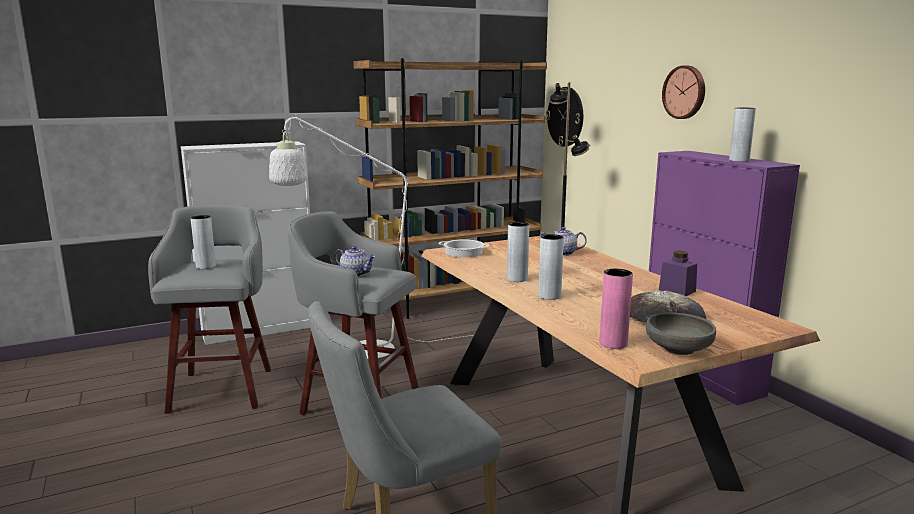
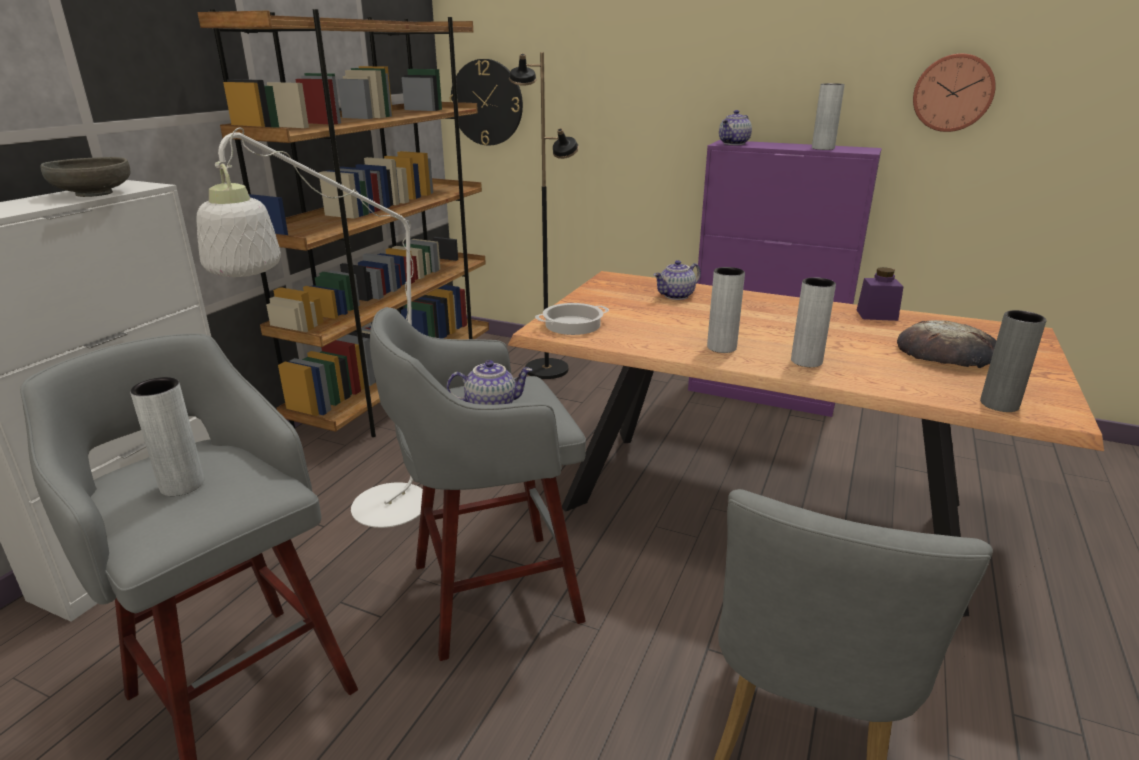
camera: 40 degrees left, 10 degrees up
pink vase [599,269,633,349] -> grey vase [980,310,1047,412]
grey bowl [646,313,716,355] -> grey bowl moved to [40,157,131,197]
wall clock [662,66,705,119] -> wall clock moved to [913,53,996,132]
none -> teapot [719,110,752,145]

